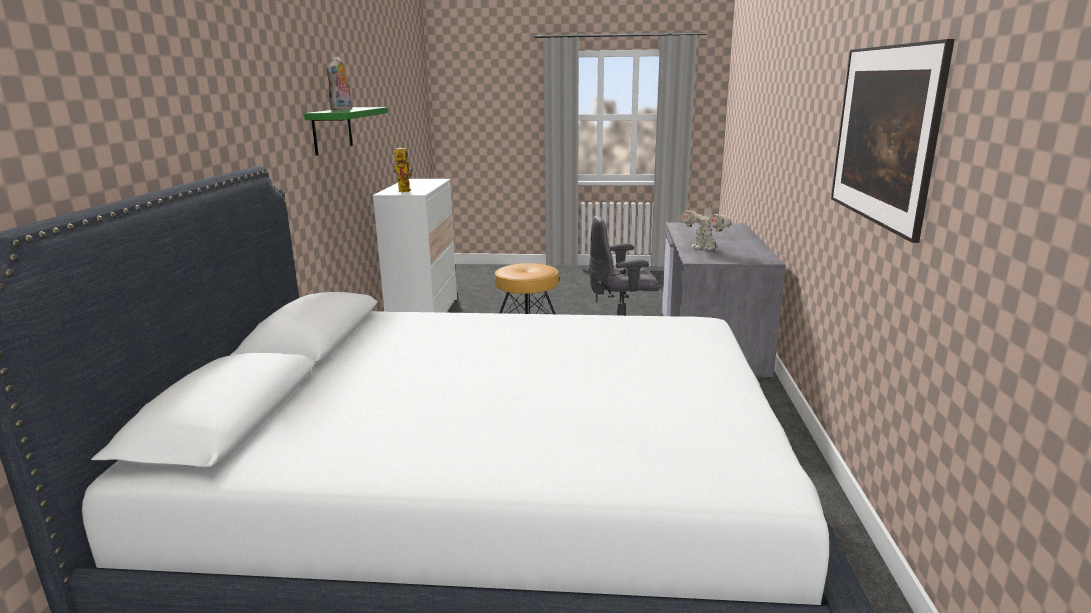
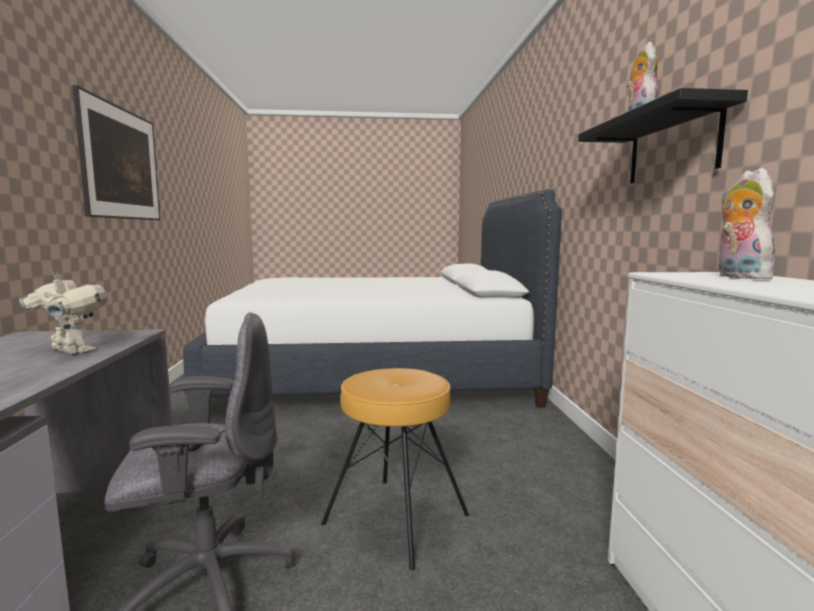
camera: 170 degrees right, 10 degrees down
green shelf [304,107,388,155] -> black shelf [578,88,748,184]
toy robot [393,145,413,192] -> plush toy [717,168,775,280]

